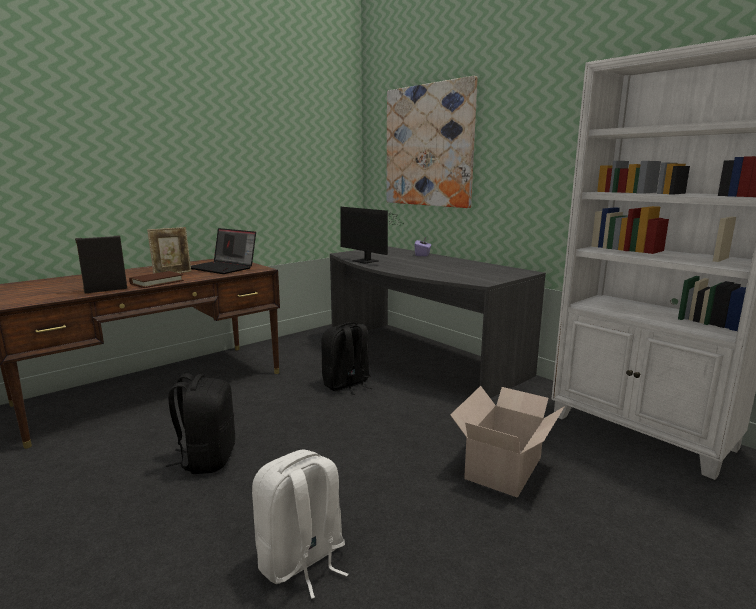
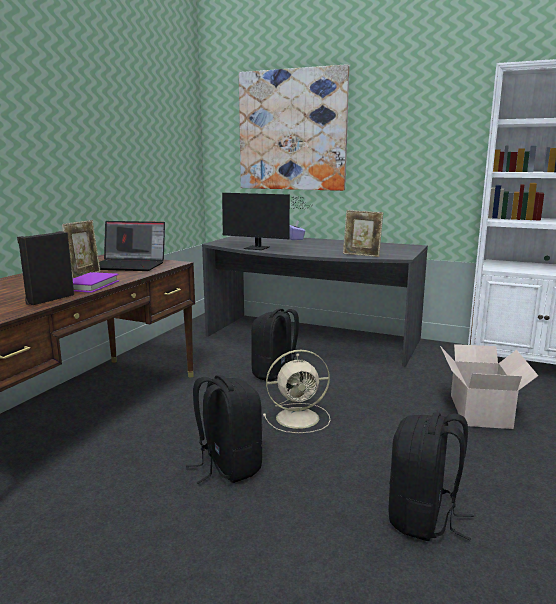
camera: 25 degrees left, 0 degrees up
brown book [129,271,184,288] -> purple book [73,272,119,293]
white backpack [252,450,349,599] -> black backpack [389,412,474,541]
none -> beige fan [263,350,331,433]
none -> picture frame [343,210,383,257]

